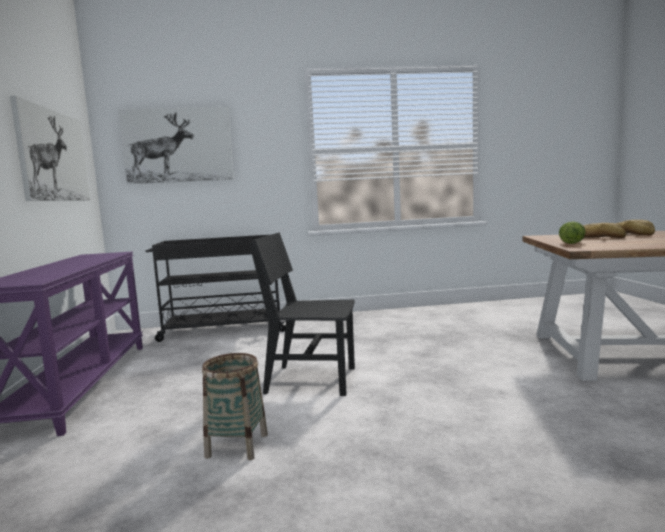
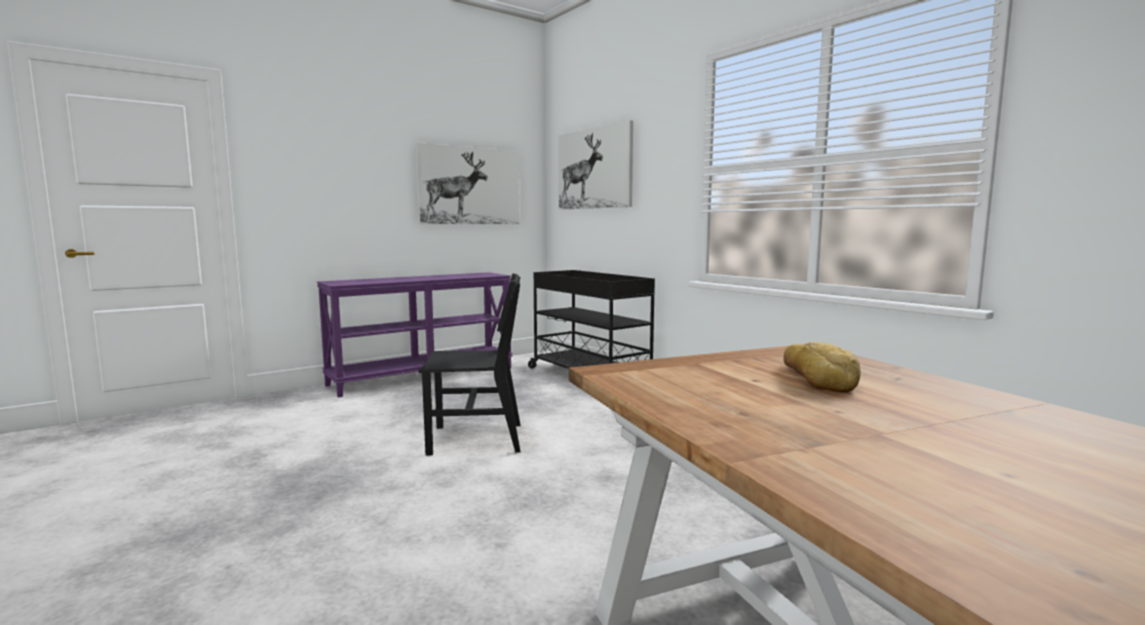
camera: 60 degrees right, 0 degrees up
basket [202,353,268,460] -> none
black chair [249,232,355,396] -> black chair turned 105 degrees clockwise [418,273,521,456]
lettuce [559,221,586,244] -> none
bread [615,220,655,236] -> none

